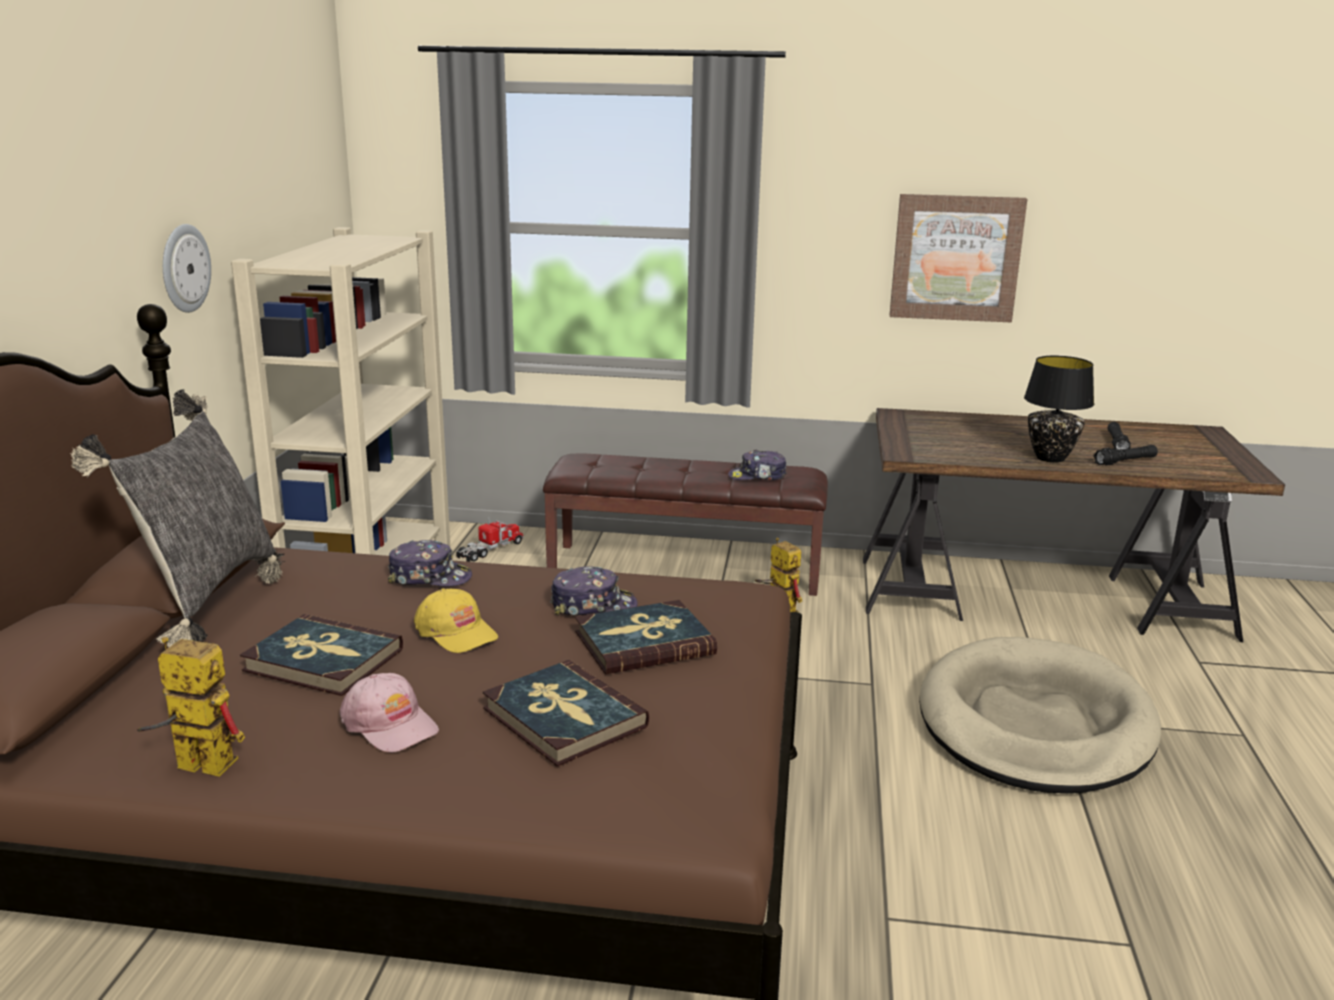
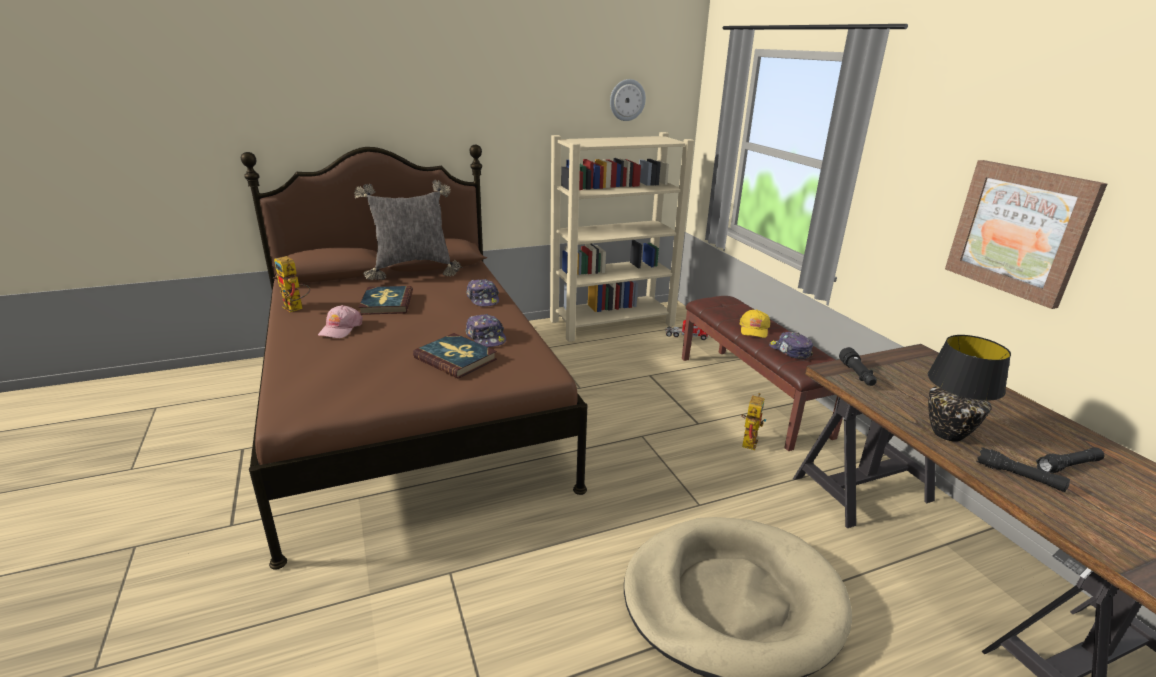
camera: 60 degrees right, 5 degrees up
toy robot [137,637,245,777] -> toy robot turned 150 degrees clockwise [274,256,310,312]
wall clock [163,224,211,313] -> wall clock moved to [610,79,646,121]
yellow cap [414,589,498,653] -> yellow cap moved to [740,309,770,338]
book [483,660,650,767] -> none
none -> black flashlight [839,347,877,386]

